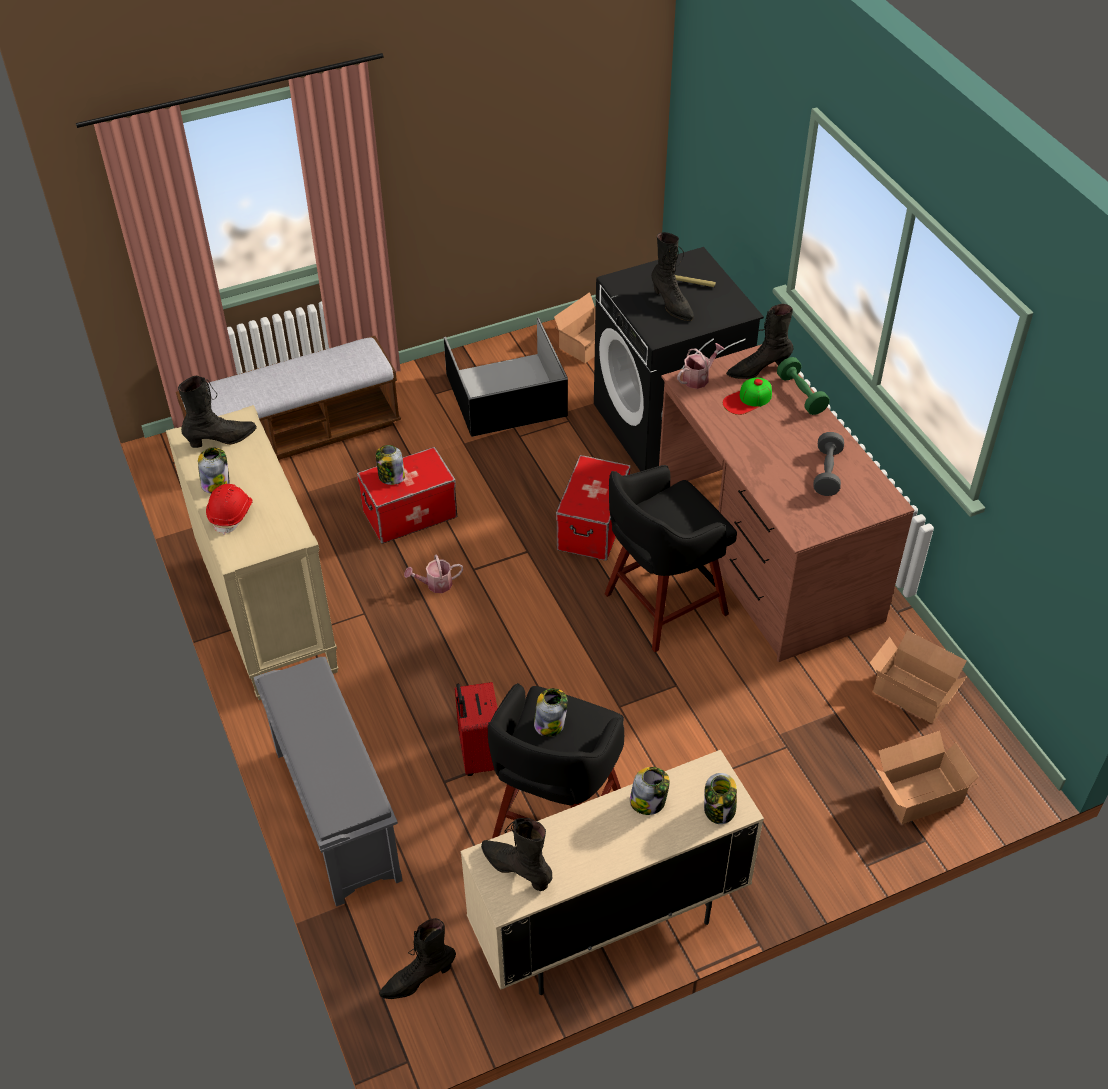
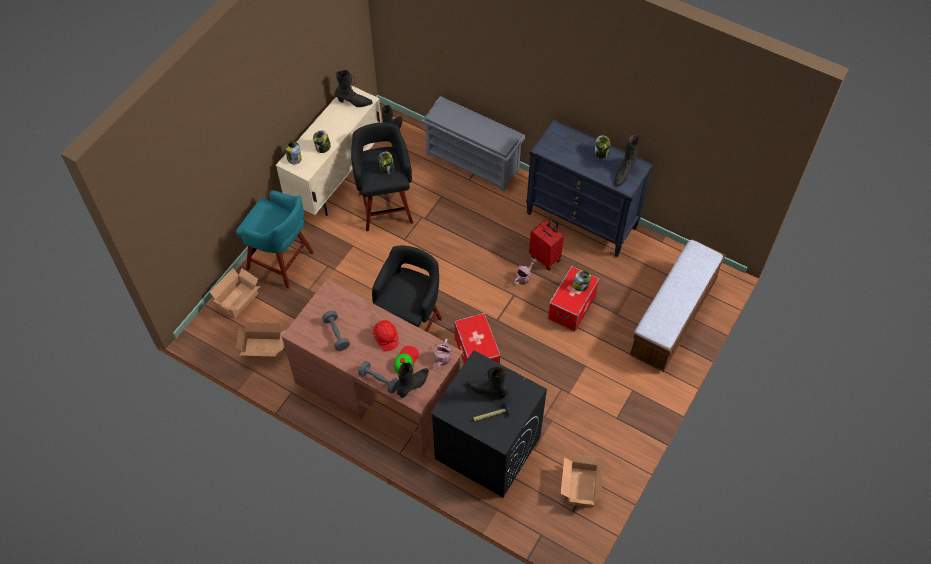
camera: 145 degrees right, 10 degrees up
beige dresser [166,405,339,700] -> black dresser [526,119,654,257]
red hard hat [206,484,252,535] -> red hard hat moved to [373,320,399,351]
black storage box [444,318,568,437] -> none
red suitcase [455,682,498,776] -> red suitcase moved to [529,218,564,270]
green dumbbell [777,357,830,415] -> grey dumbbell [358,361,399,394]
none -> turquoise stool [236,190,314,288]

